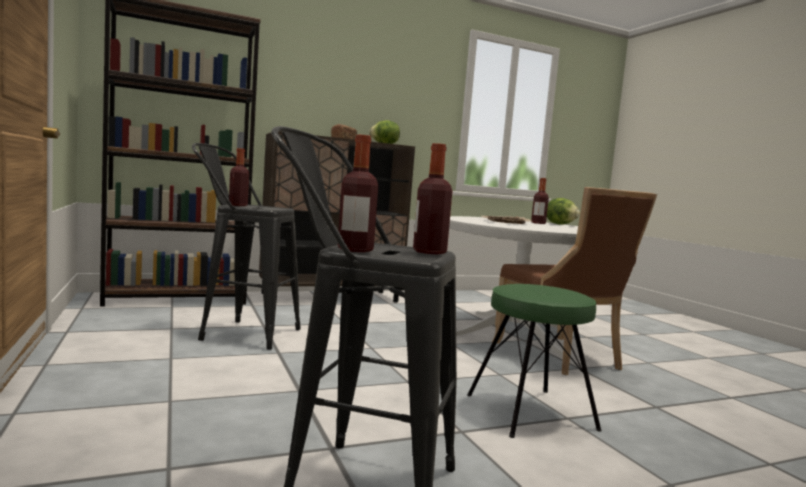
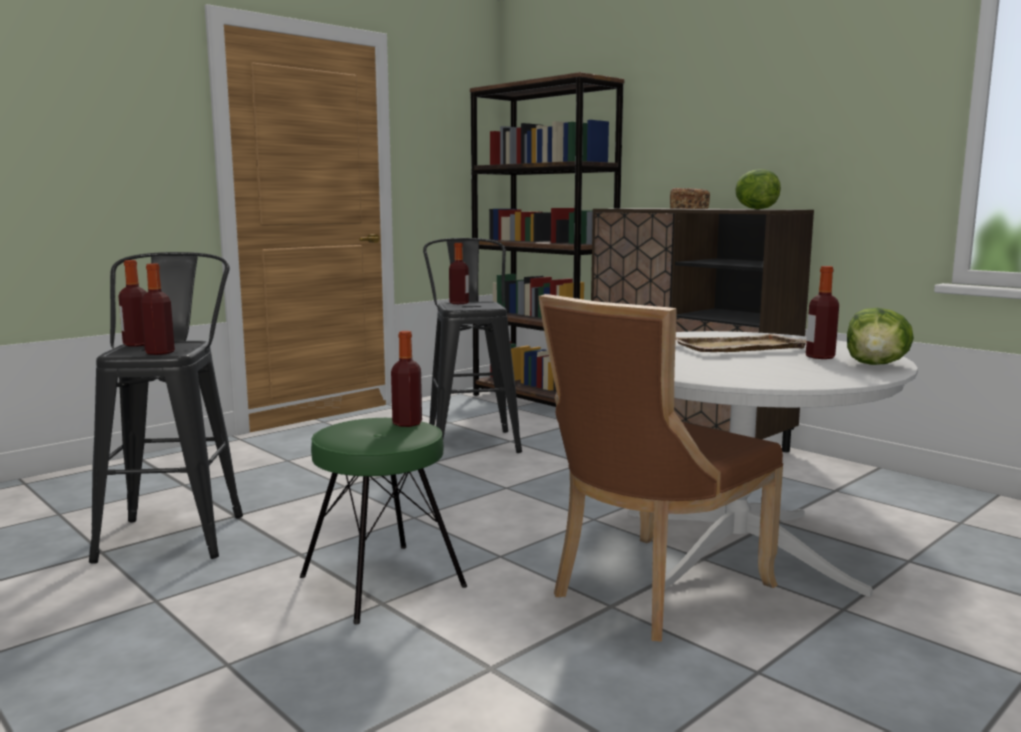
camera: 70 degrees right, 5 degrees up
none -> bottle [391,331,422,427]

